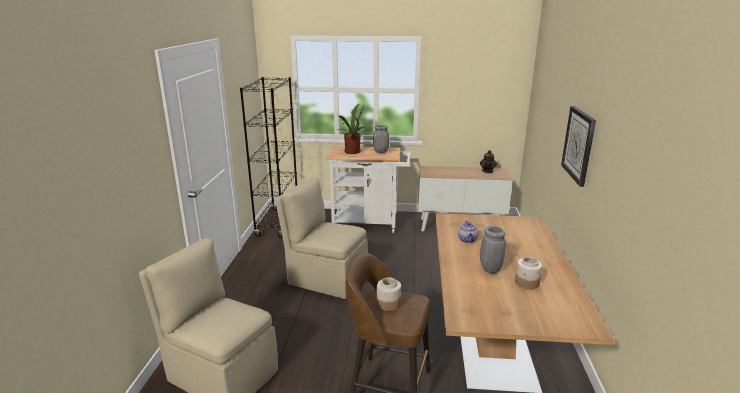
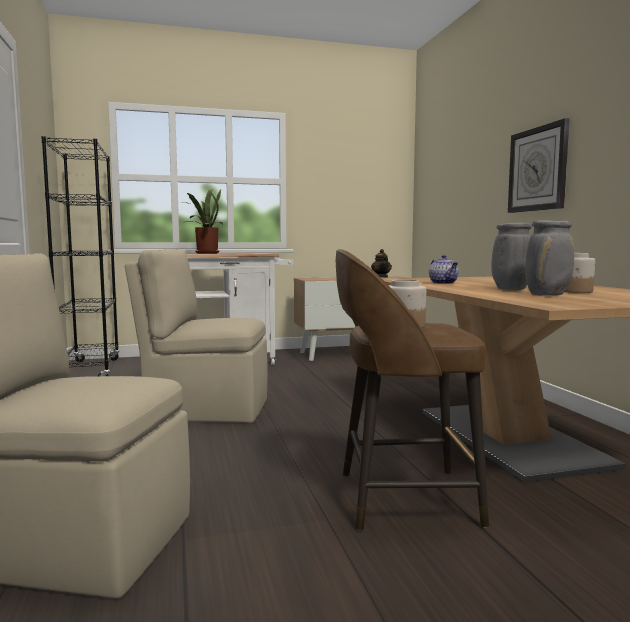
camera: 20 degrees left, 15 degrees down
grey vase [373,125,389,153] -> grey vase moved to [525,220,574,296]

